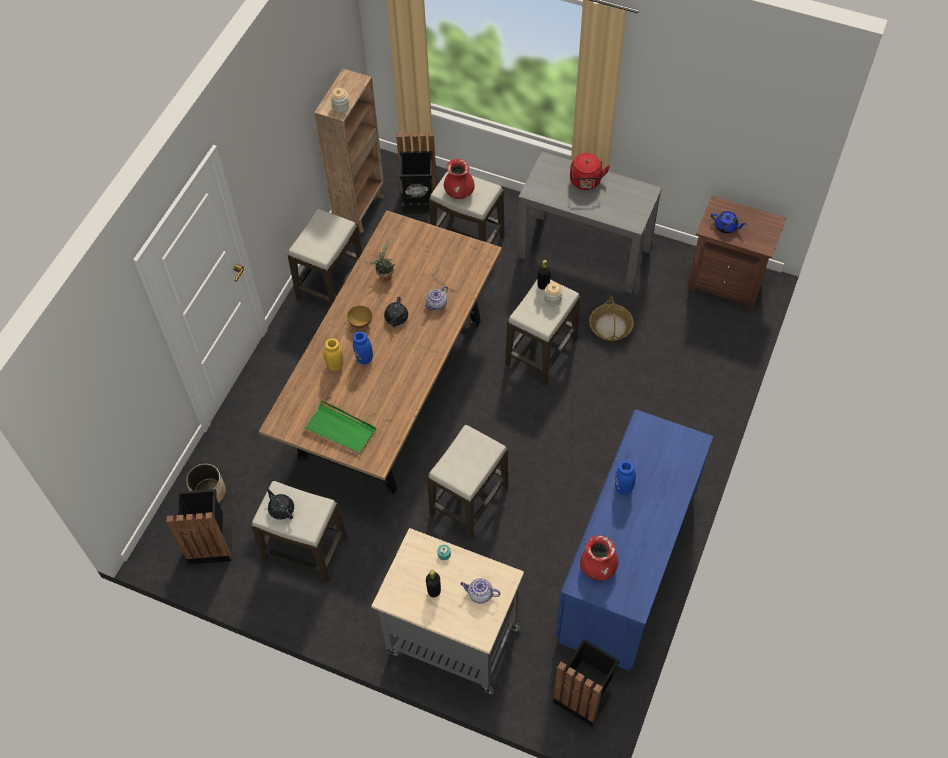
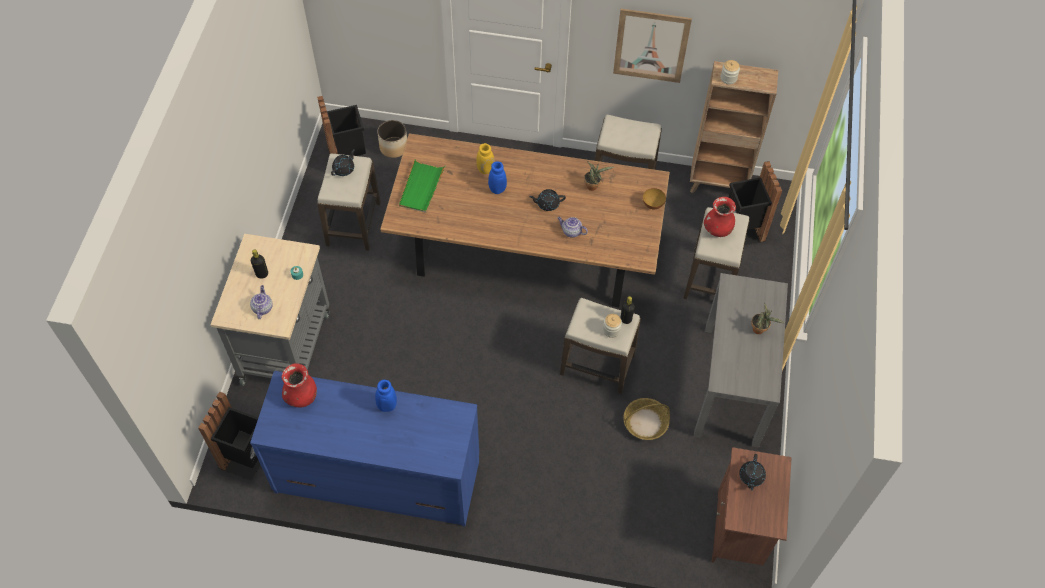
camera: 75 degrees right, 0 degrees up
bowl [347,306,372,329] -> bowl moved to [643,188,666,209]
stool [427,425,509,539] -> none
red kettle [570,153,610,190] -> potted plant [751,303,784,334]
blue teapot [711,211,747,233] -> black teapot [739,454,766,491]
none -> picture [613,9,692,83]

